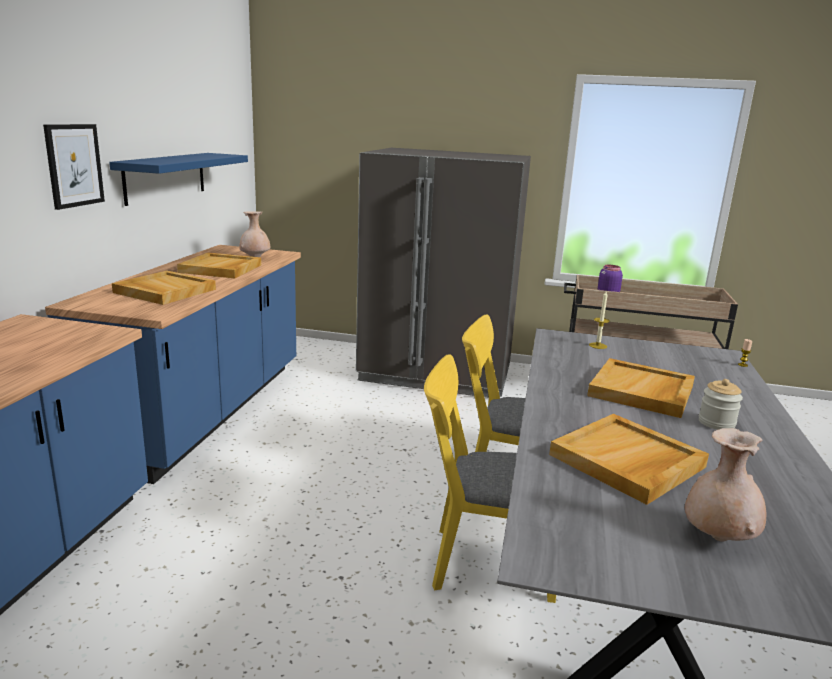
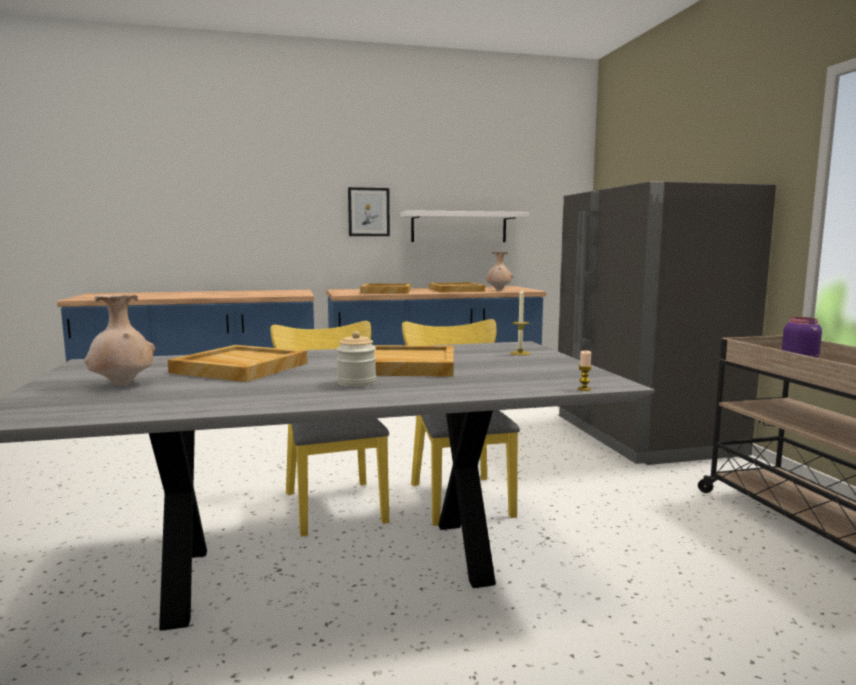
camera: 65 degrees right, 10 degrees down
blue shelf [109,153,248,206] -> white shelf [400,210,529,242]

